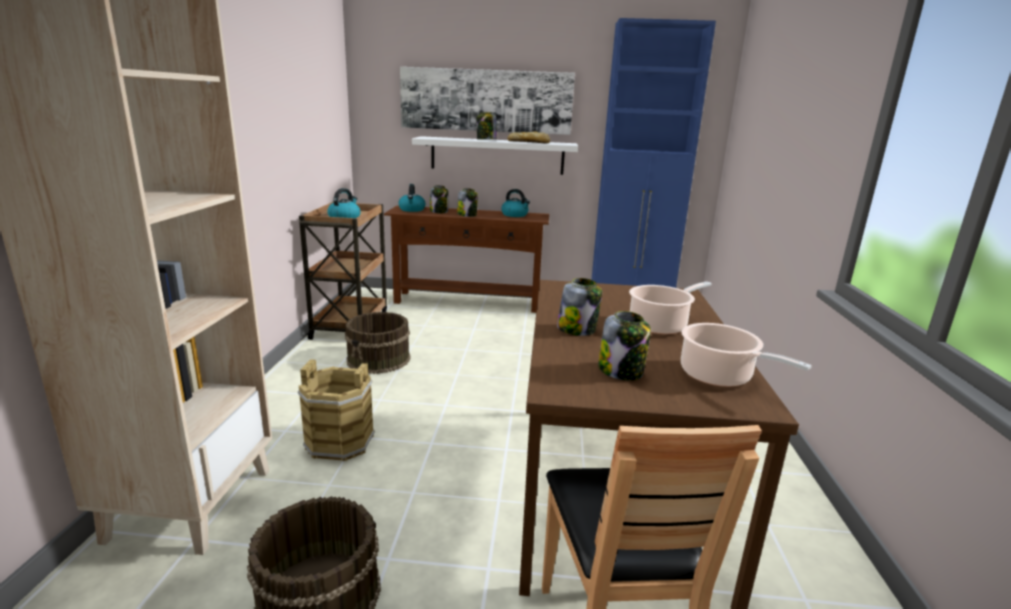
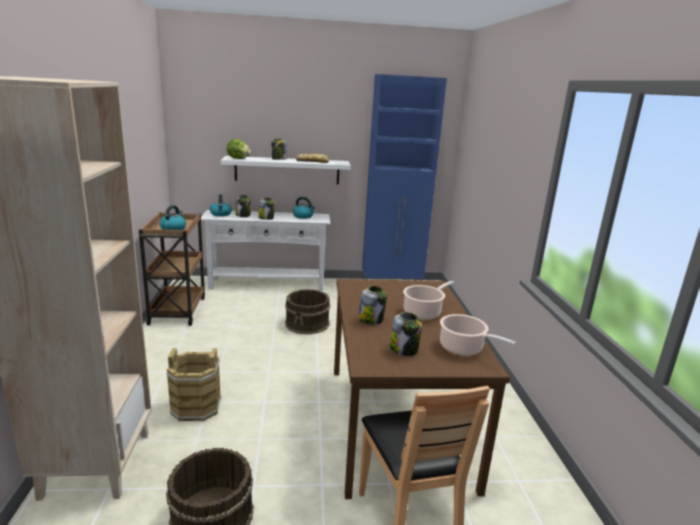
camera: 10 degrees left, 0 degrees up
brown bucket [345,312,411,374] -> brown bucket moved to [285,289,330,335]
brown console table [384,206,549,313] -> white console table [201,210,331,291]
picture [400,67,575,135] -> none
none -> lettuce [227,139,251,159]

